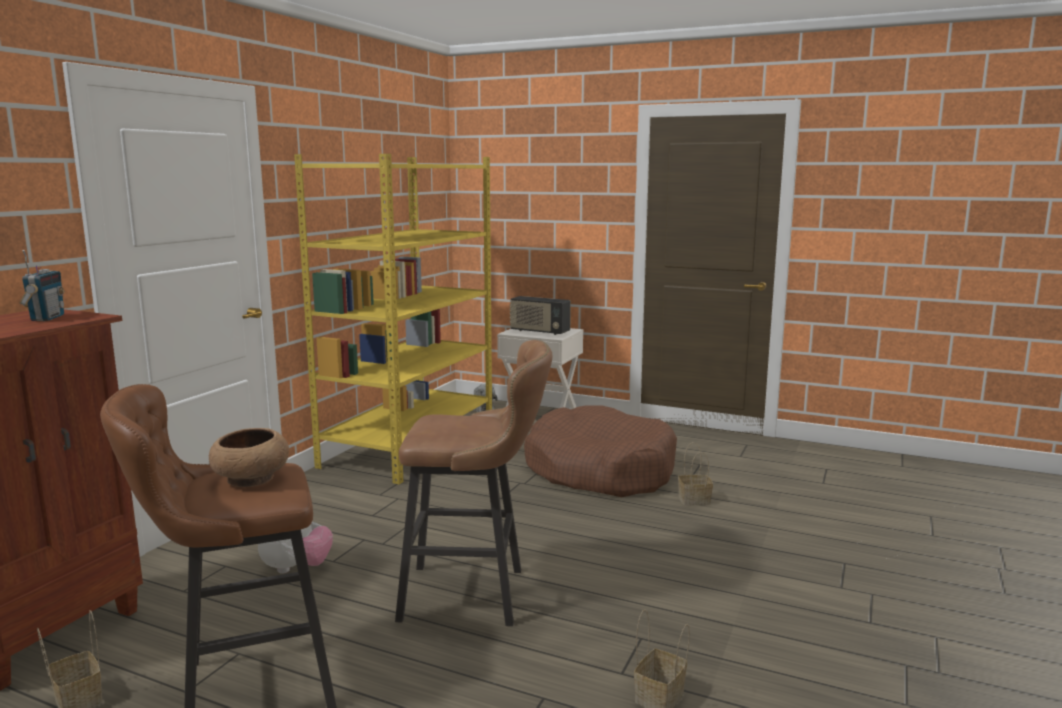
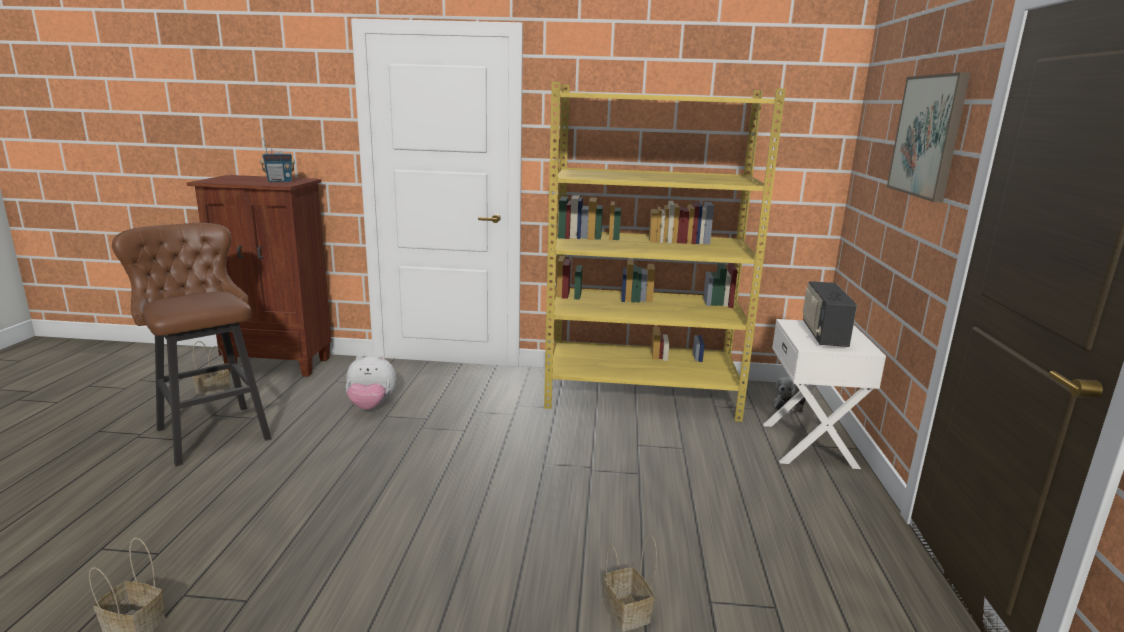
camera: 70 degrees right, 5 degrees up
brown bowl [209,428,289,487] -> none
brown stool [395,340,552,626] -> none
brown dog bed [524,405,677,497] -> none
none -> picture [887,72,970,203]

